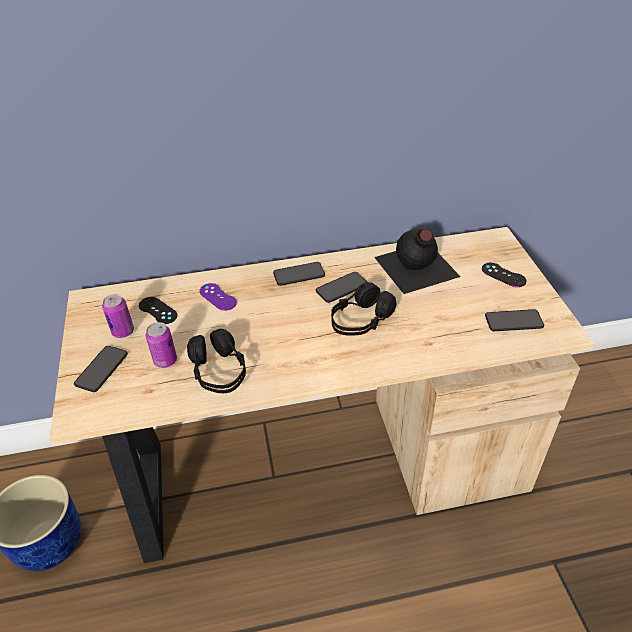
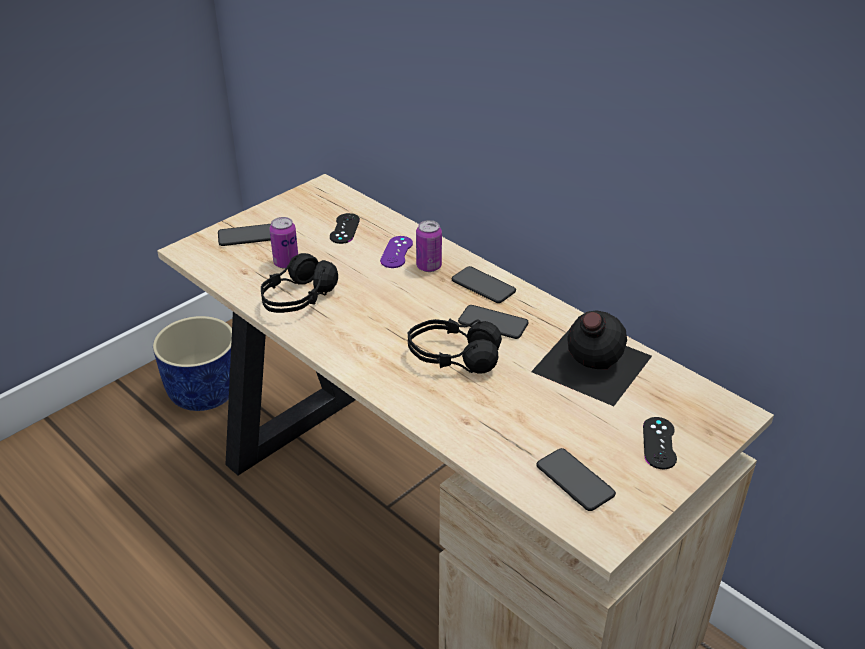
camera: 55 degrees right, 5 degrees down
can [102,294,134,338] -> can moved to [416,220,442,272]

